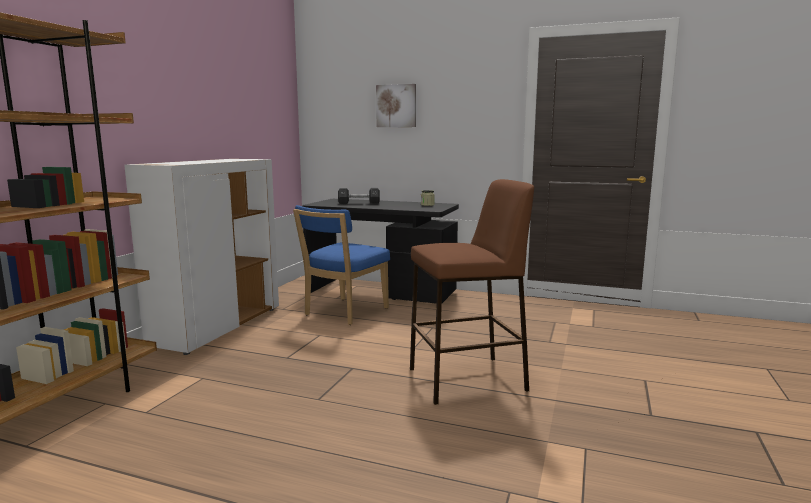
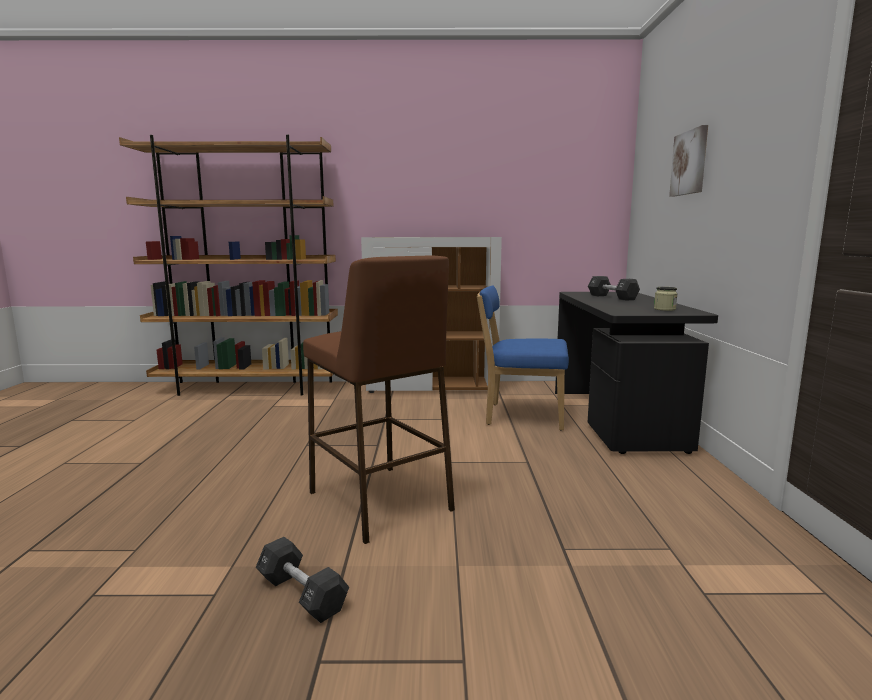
camera: 70 degrees right, 0 degrees up
none -> black dumbbell [256,537,349,623]

